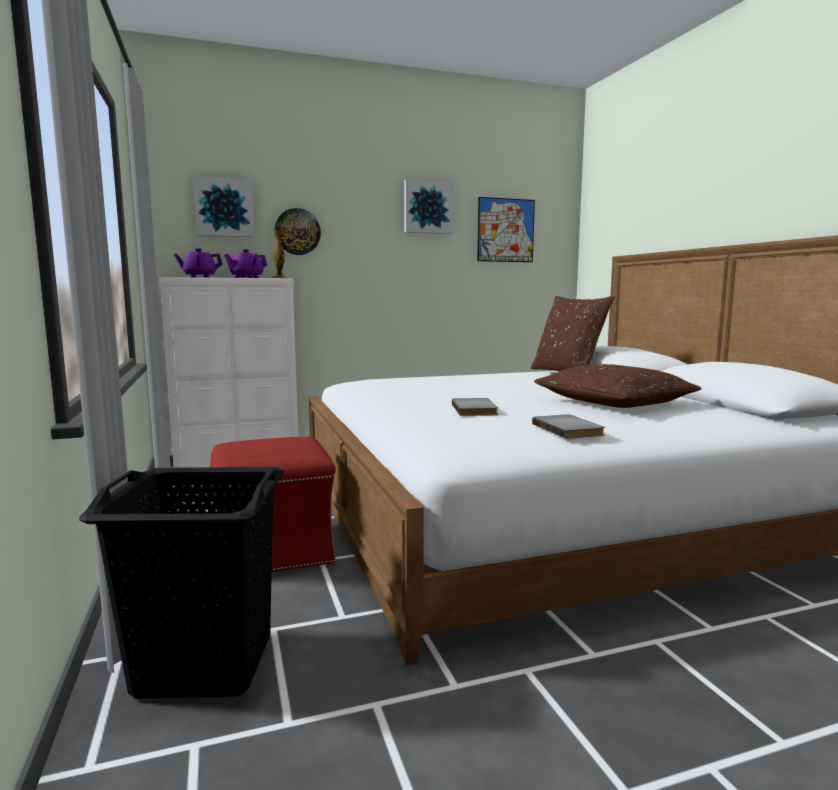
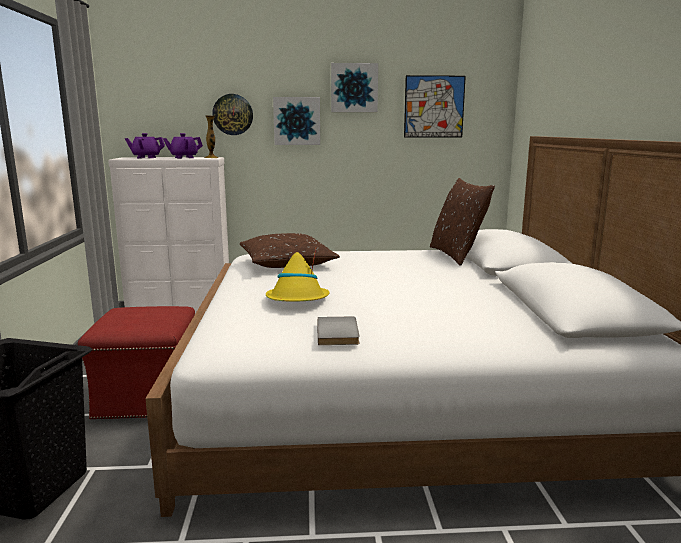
camera: 15 degrees right, 5 degrees up
picture [193,177,255,237] -> picture moved to [273,97,320,145]
grey book [452,398,498,416] -> yellow hat [266,249,330,302]
brown pillow [534,364,702,408] -> brown pillow moved to [240,233,340,268]

